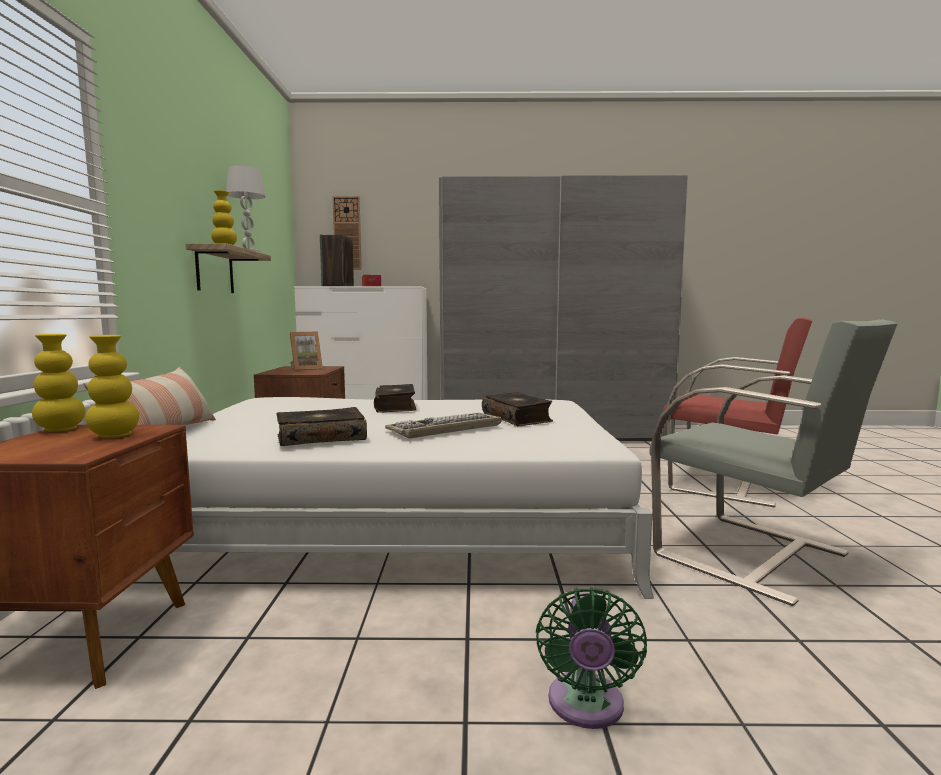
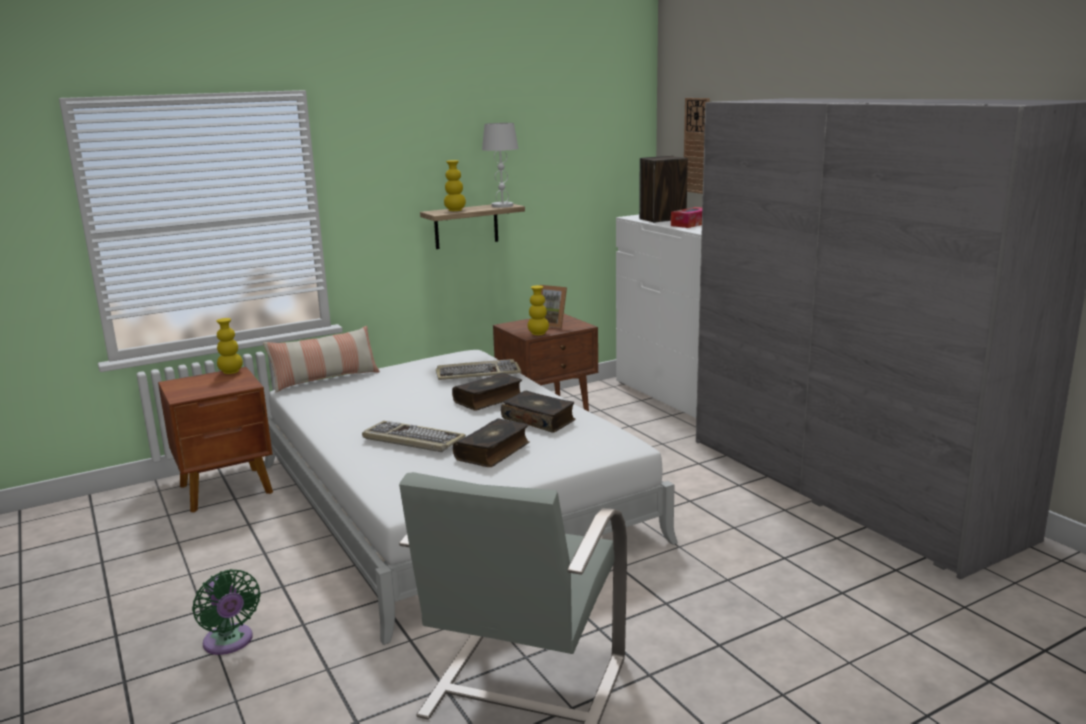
camera: 60 degrees right, 10 degrees up
yellow vase [86,335,139,438] -> yellow vase moved to [528,285,549,335]
book [276,407,367,446] -> book moved to [501,391,575,433]
green fan [536,587,647,729] -> green fan turned 105 degrees counterclockwise [192,569,260,655]
red armchair [662,317,812,507] -> none
none -> keyboard [436,359,521,380]

